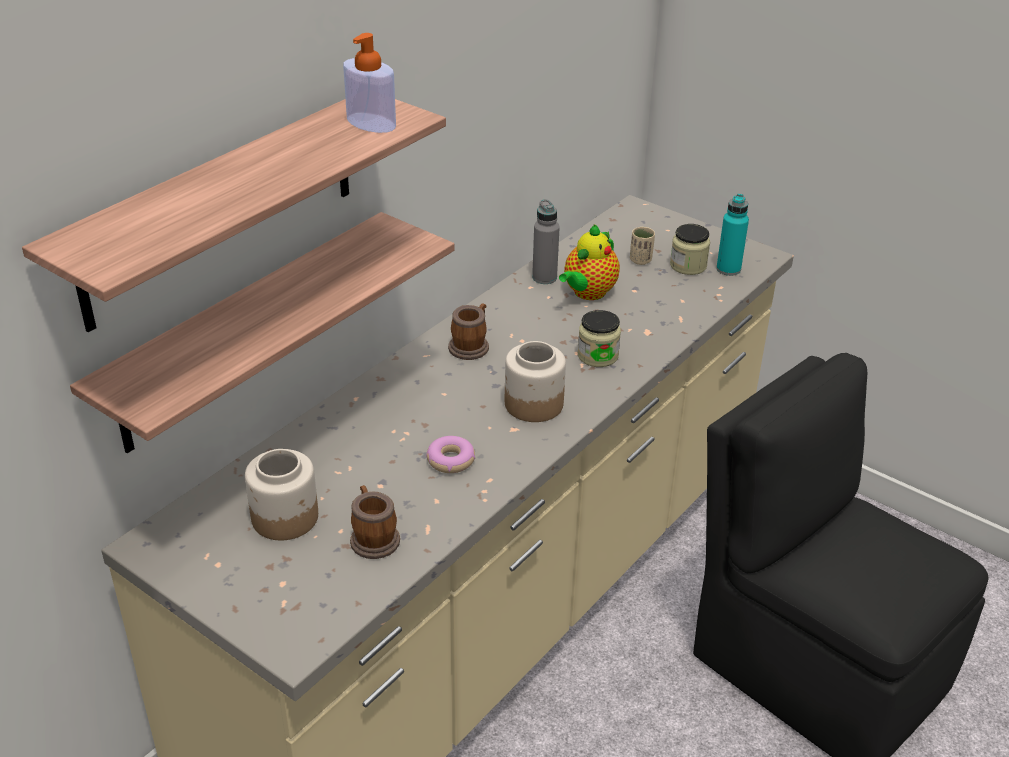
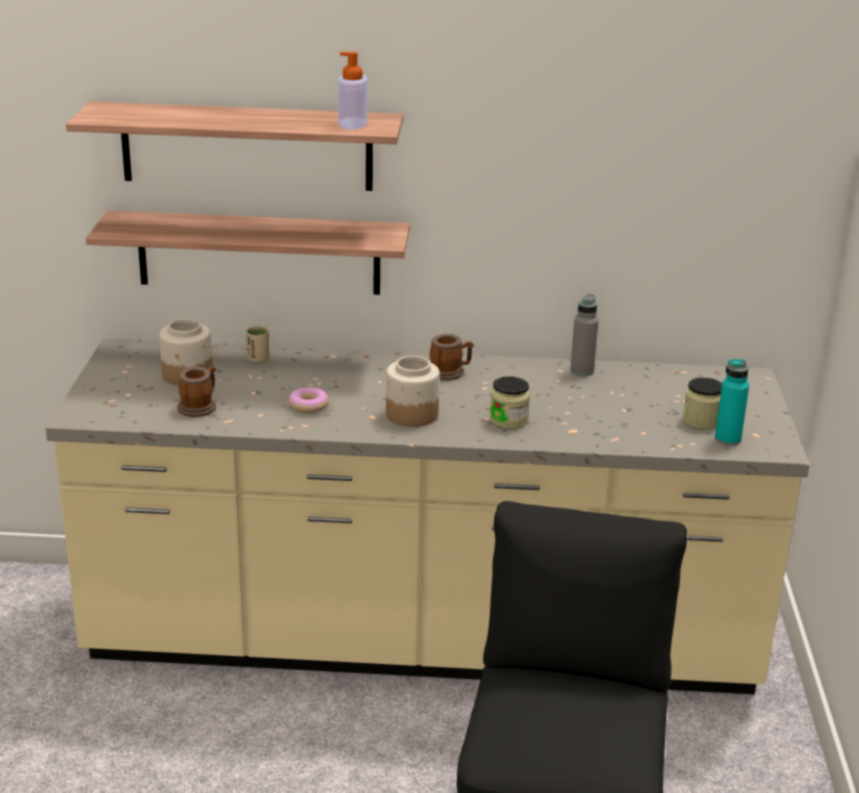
camera: 55 degrees right, 10 degrees down
teapot [559,224,620,300] -> none
beige cup [630,227,655,265] -> beige cup moved to [246,326,269,363]

